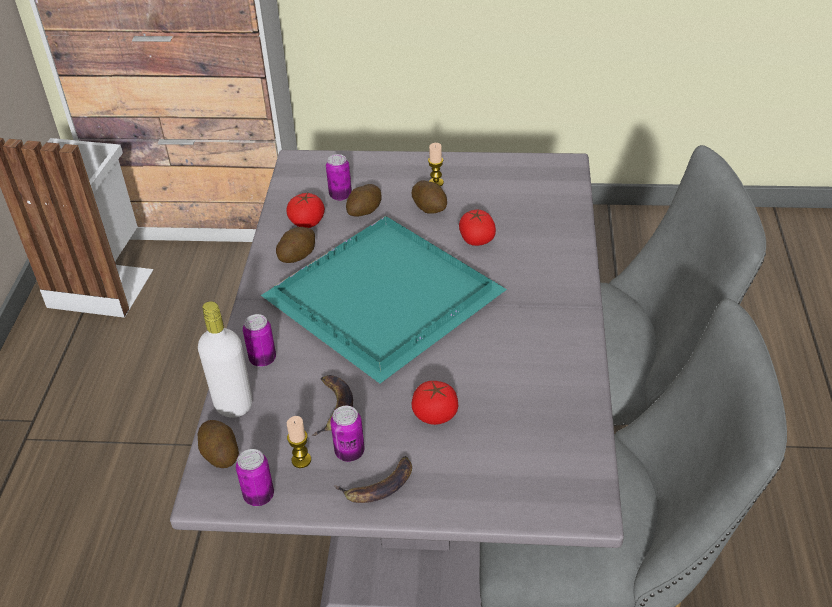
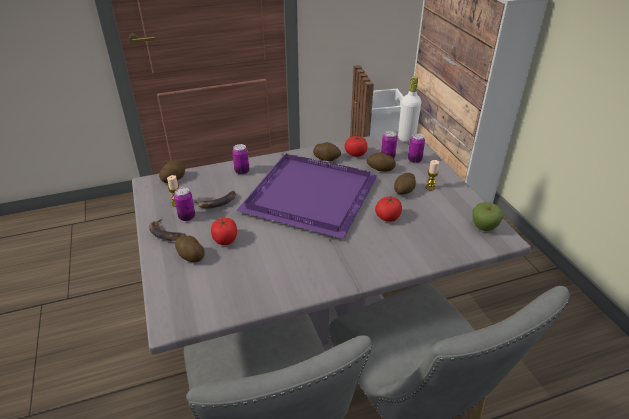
camera: 65 degrees right, 5 degrees down
white bottle [198,301,252,418] -> white bottle moved to [398,76,421,142]
can [236,449,274,506] -> can moved to [408,133,425,163]
turquoise tray [261,216,507,383] -> purple tray [236,153,378,239]
none -> potato [175,236,204,262]
none -> apple [472,202,503,231]

